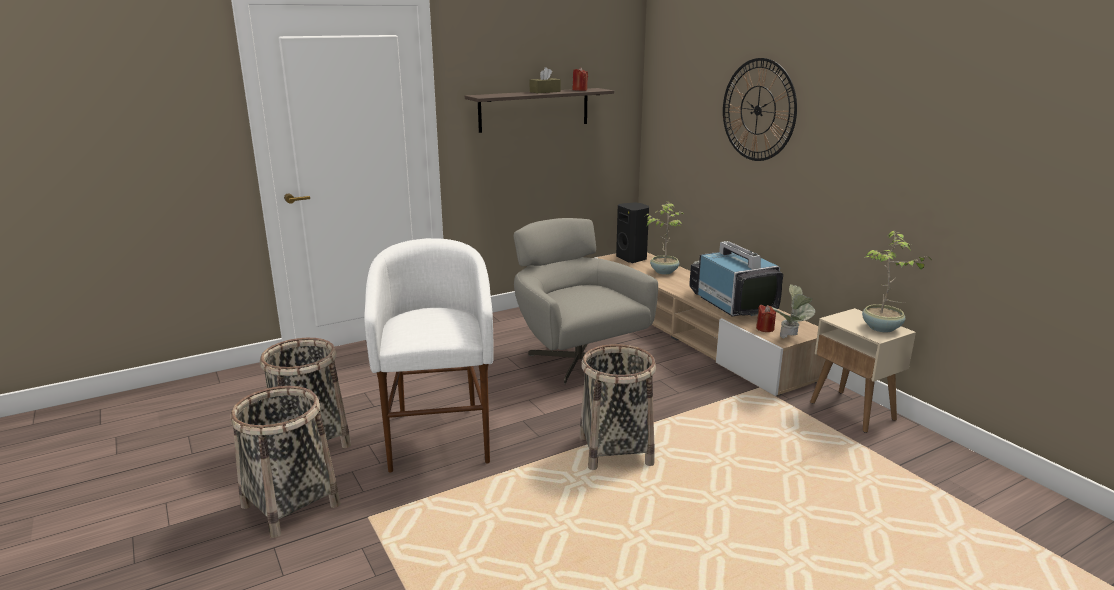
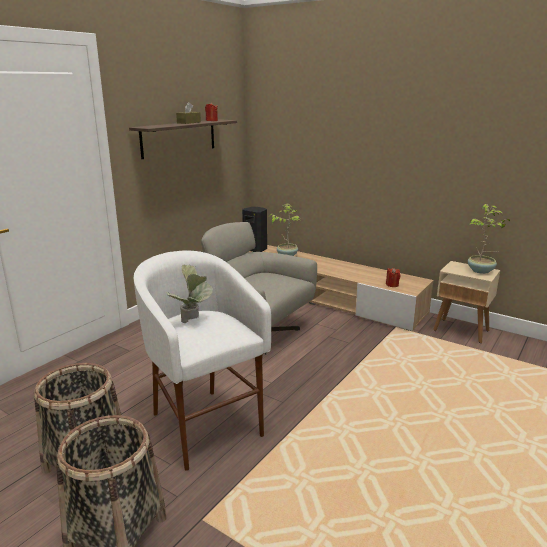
camera: 25 degrees left, 0 degrees up
basket [579,344,656,470] -> none
television [689,241,783,317] -> none
wall clock [723,58,797,161] -> none
potted plant [772,284,815,338] -> potted plant moved to [166,265,213,324]

